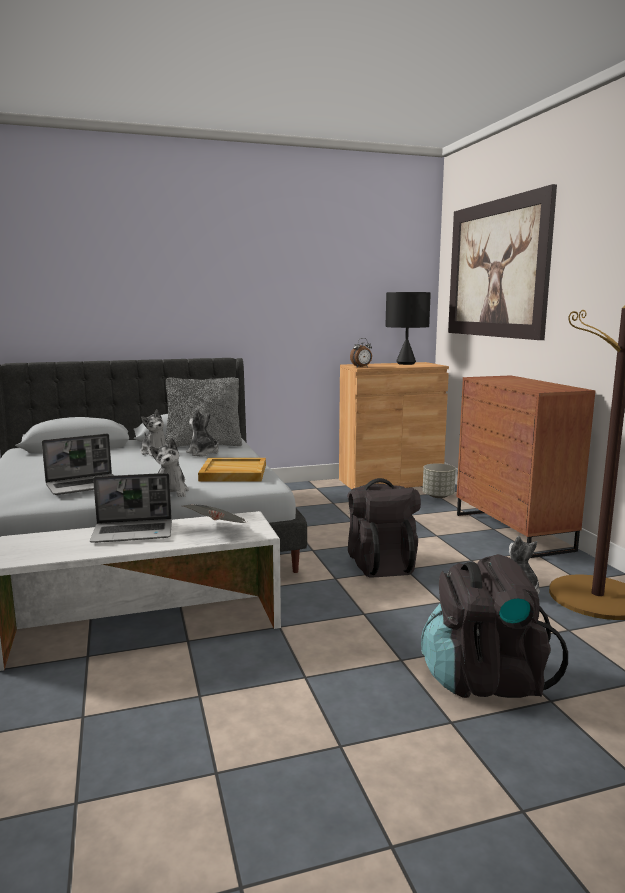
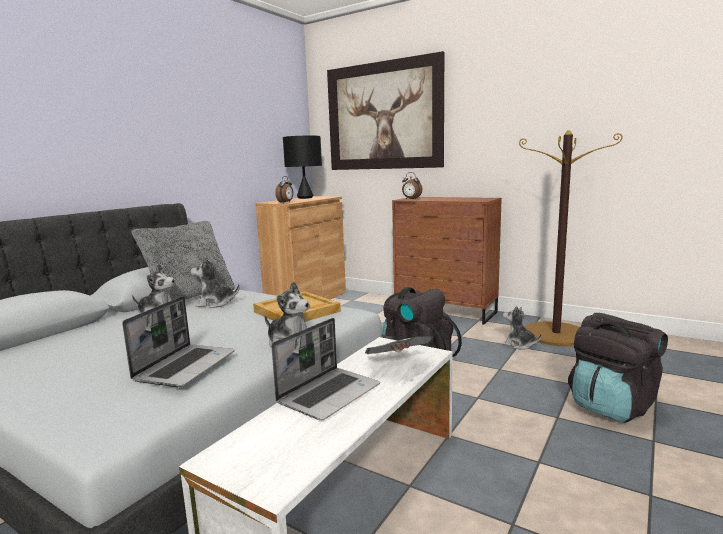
camera: 40 degrees left, 0 degrees up
grey planter [423,463,456,498] -> none
none -> alarm clock [402,172,422,199]

